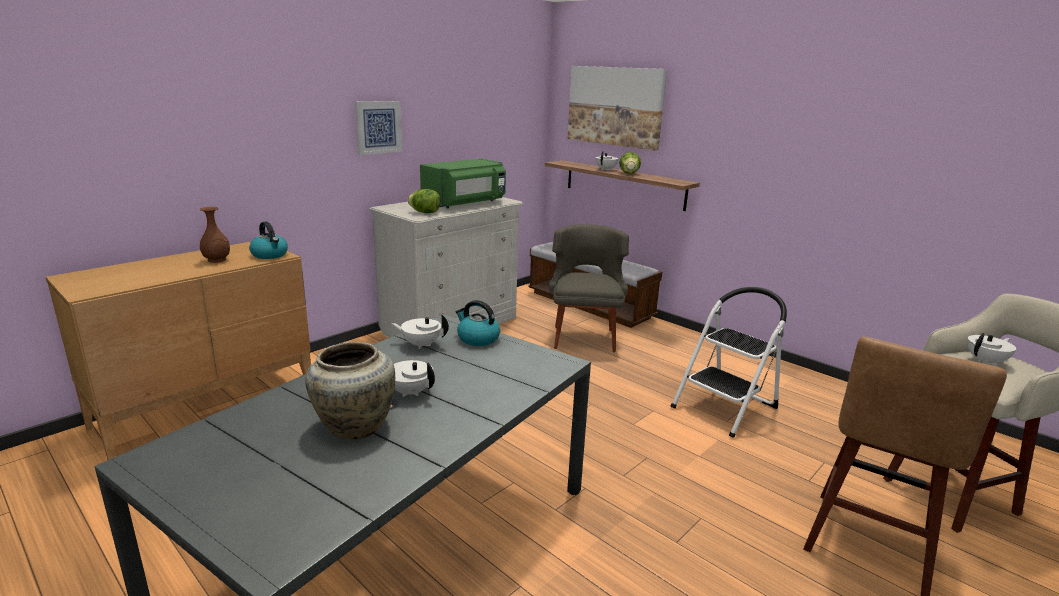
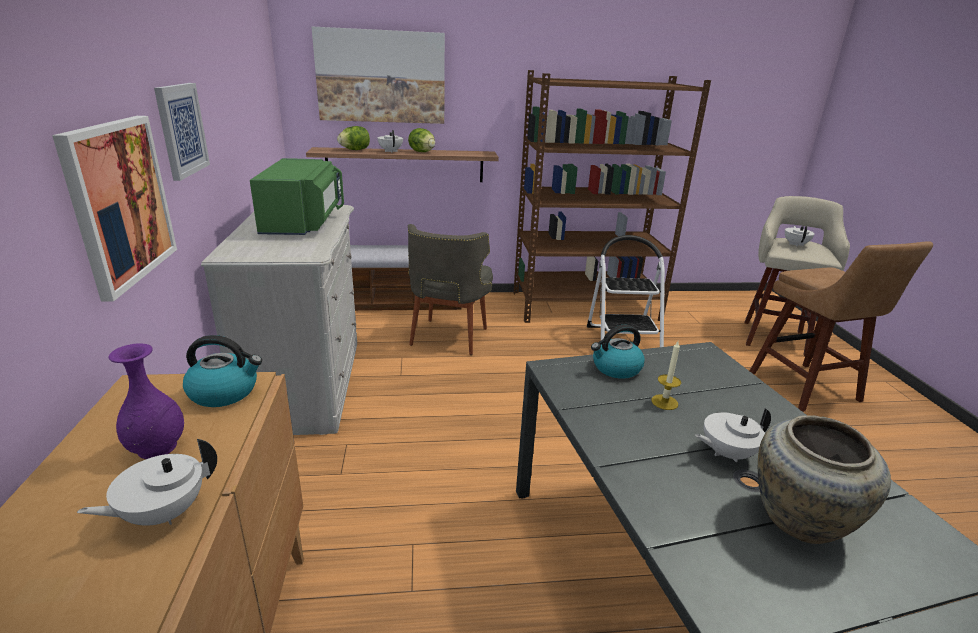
camera: 50 degrees left, 5 degrees up
brown vase [200,207,230,263] -> purple vase [108,343,184,459]
white teapot [391,315,449,349] -> white teapot moved to [77,439,217,526]
lettuce [407,189,440,213] -> lettuce moved to [337,126,370,150]
grey chair [549,224,629,352] -> grey chair turned 120 degrees counterclockwise [408,224,493,355]
none -> picture [52,116,177,302]
none -> brown bookcase [514,70,711,323]
none -> candle [651,341,681,410]

